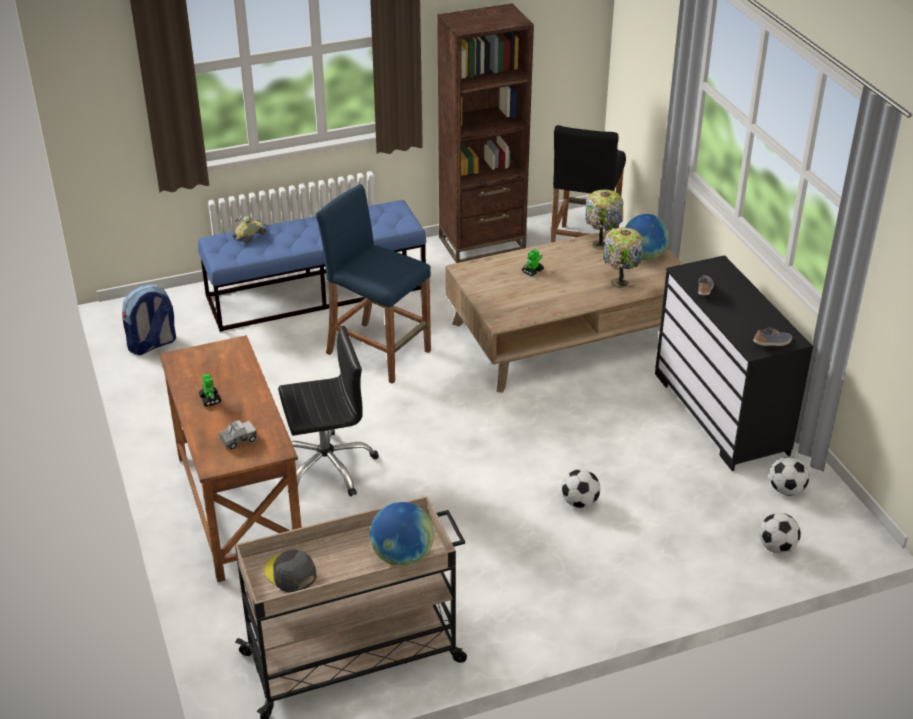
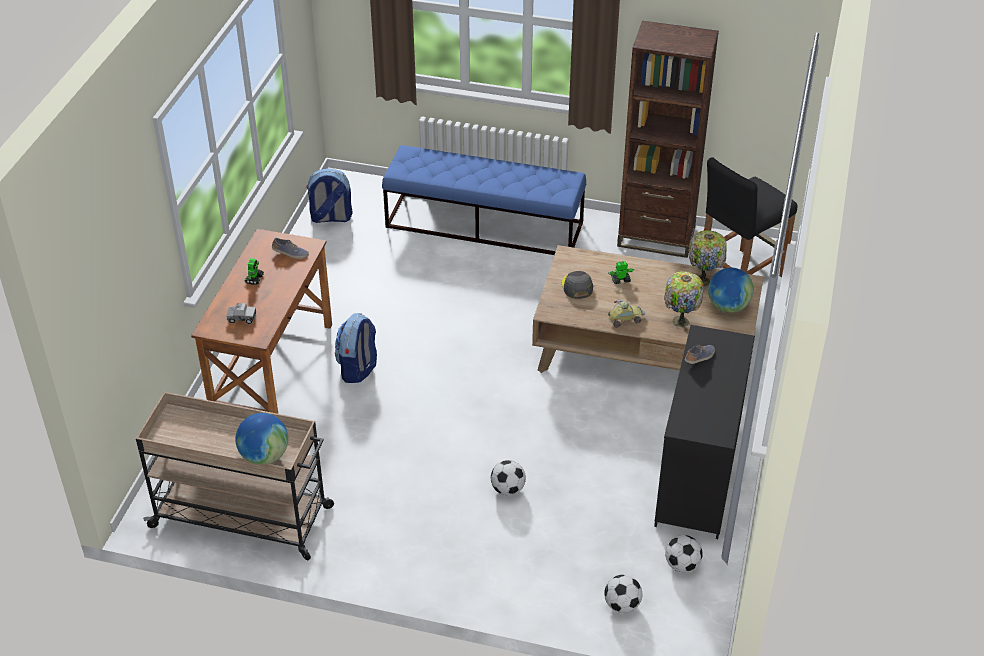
camera: 35 degrees right, 5 degrees up
toy car [233,216,266,244] -> toy car moved to [608,300,646,328]
grey cap [264,549,316,593] -> grey cap moved to [562,271,593,299]
black office chair [278,326,379,497] -> backpack [335,313,377,383]
blue stool [316,184,431,384] -> none
shoe [753,327,792,346] -> shoe moved to [272,238,309,259]

